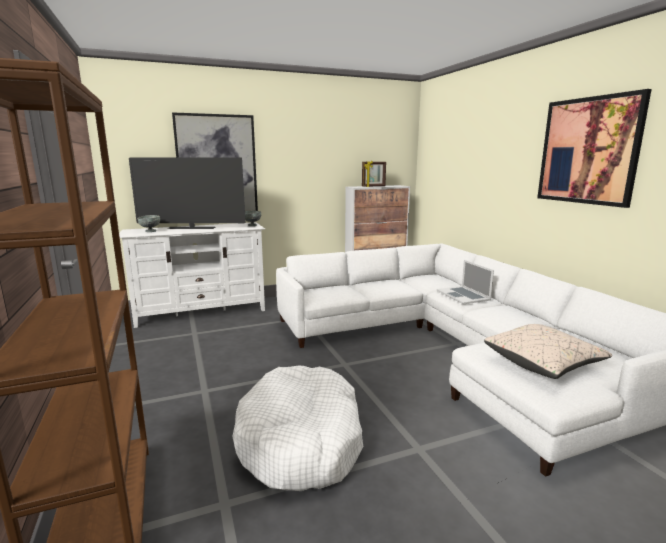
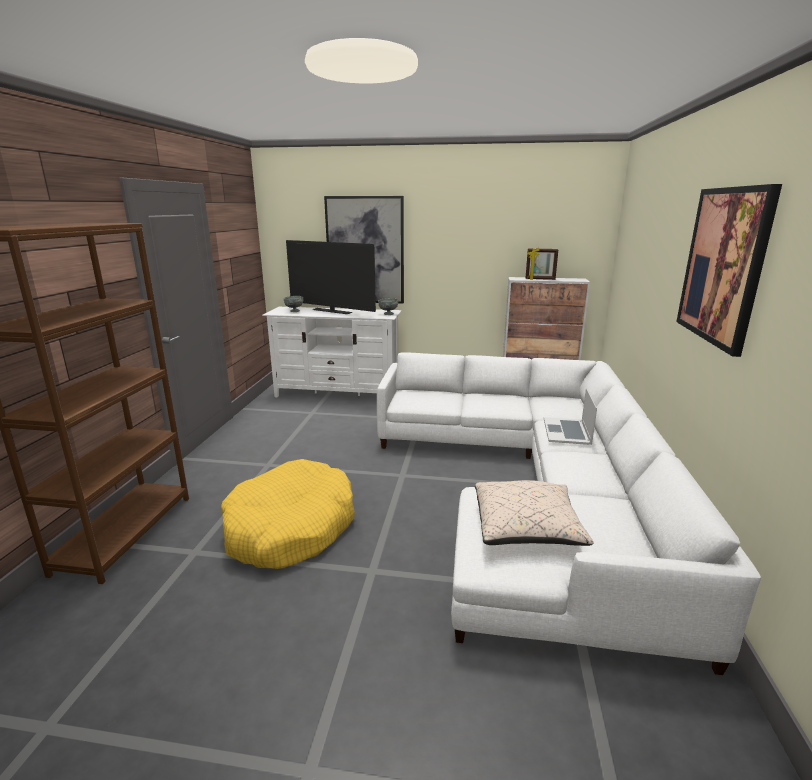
camera: 30 degrees right, 5 degrees up
white dog bed [232,366,364,491] -> yellow dog bed [221,459,355,569]

